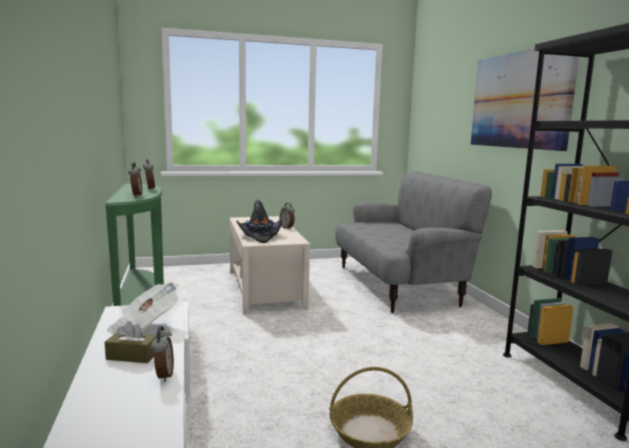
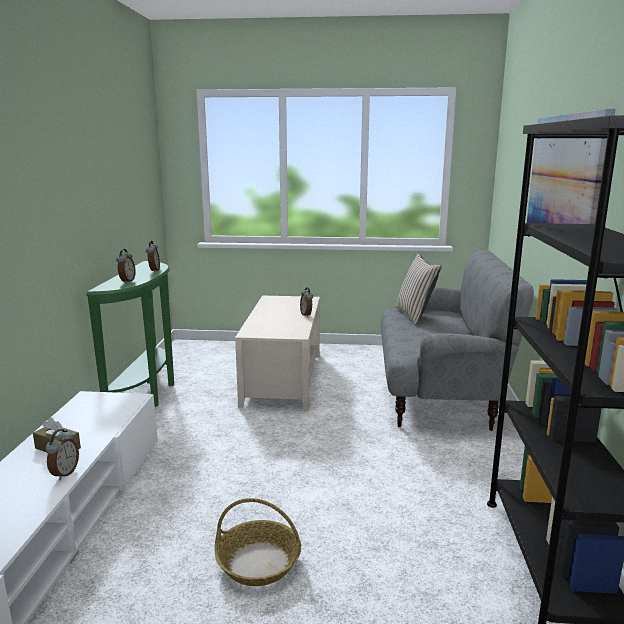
camera: 20 degrees right, 5 degrees up
newspaper [107,282,178,334] -> none
black hat [236,200,282,243] -> none
none -> beige pillow [395,254,442,326]

